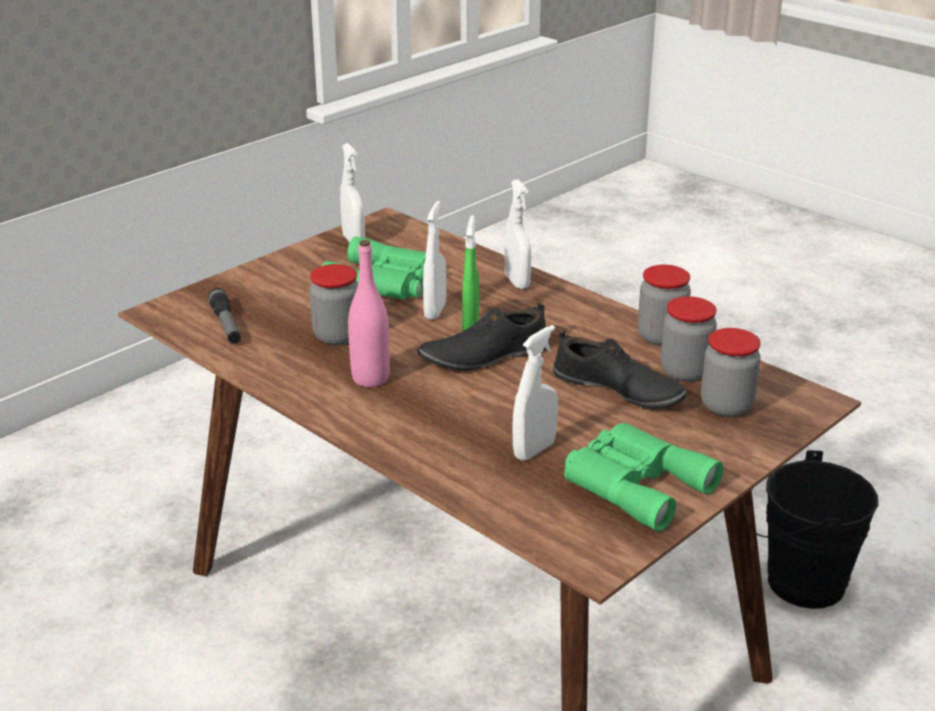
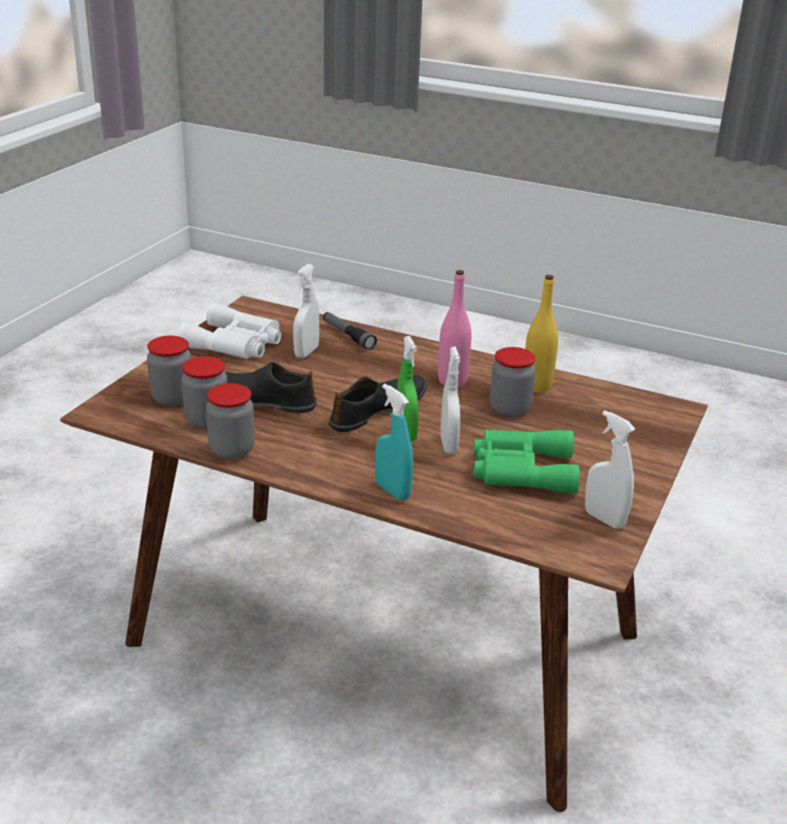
camera: 160 degrees right, 0 degrees up
flashlight [208,288,241,344] -> flashlight moved to [323,312,377,350]
white spray bottle [504,179,531,289] -> turquoise spray bottle [375,384,413,501]
green binoculars [564,423,723,532] -> white binoculars [177,303,281,359]
black bucket [757,450,878,609] -> none
none -> yellow bottle [525,275,558,392]

